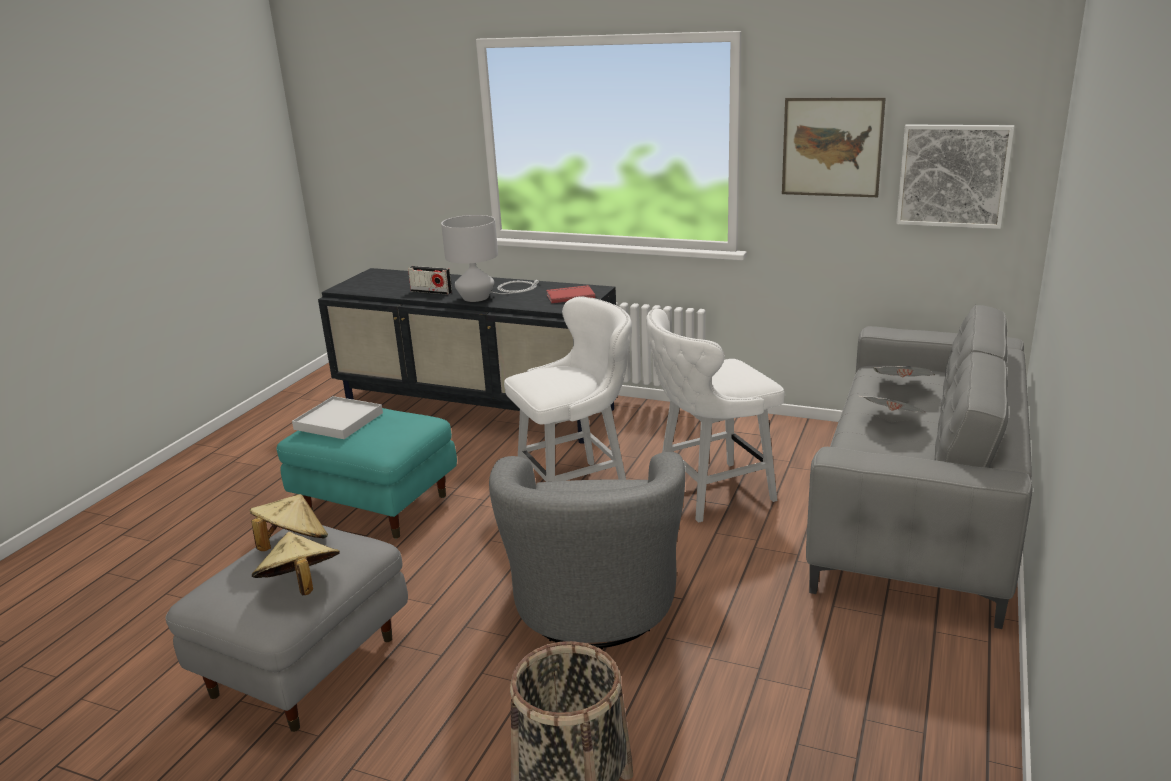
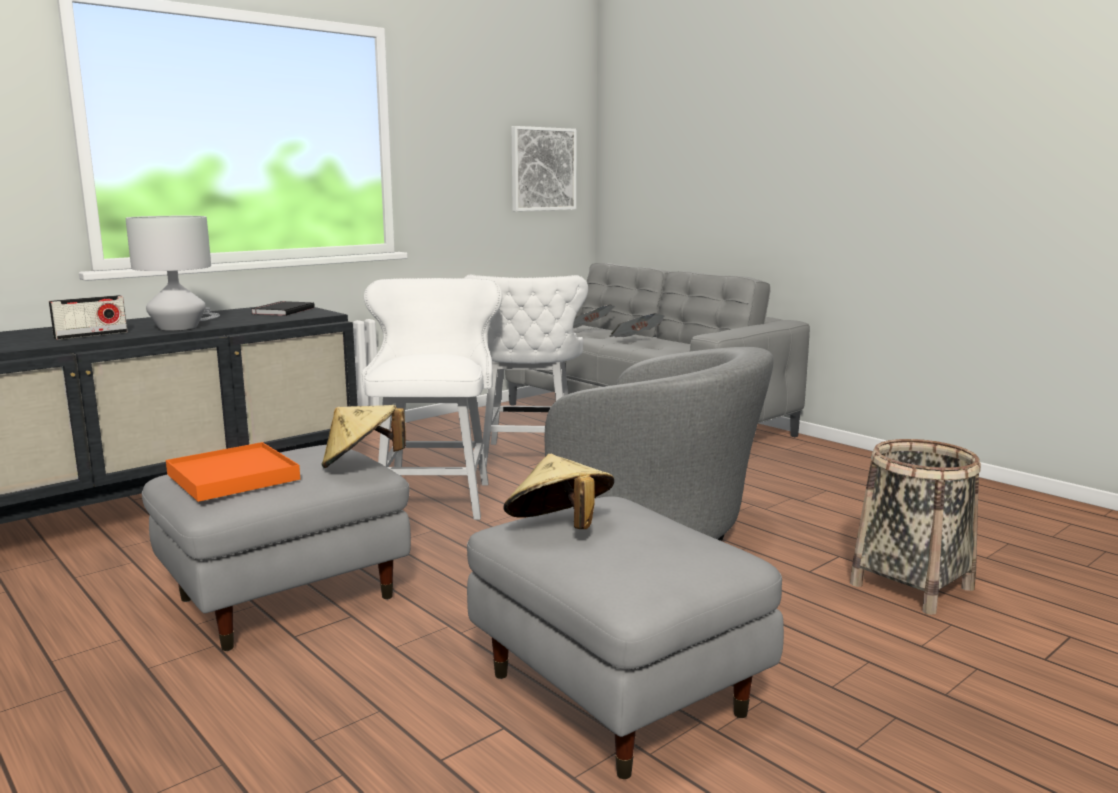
camera: 65 degrees left, 10 degrees down
beige hat [252,532,340,595] -> beige hat moved to [321,405,406,468]
turquoise ottoman [276,408,457,538] -> grey ottoman [142,445,411,651]
white tray [292,396,383,439] -> orange tray [166,442,300,502]
red book [546,285,595,304] -> black book [251,301,314,316]
picture [782,98,886,197] -> none

